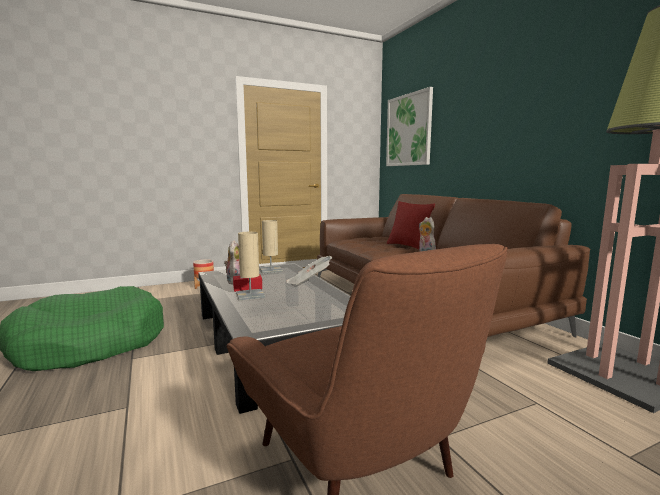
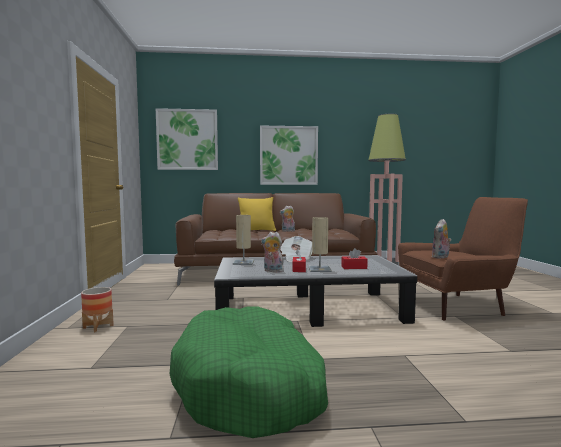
camera: 70 degrees left, 5 degrees down
red pillow [387,201,435,249] -> yellow pillow [238,197,276,231]
none -> picture [260,126,318,185]
none -> red tissue box [341,248,368,269]
none -> plush toy [432,219,451,259]

